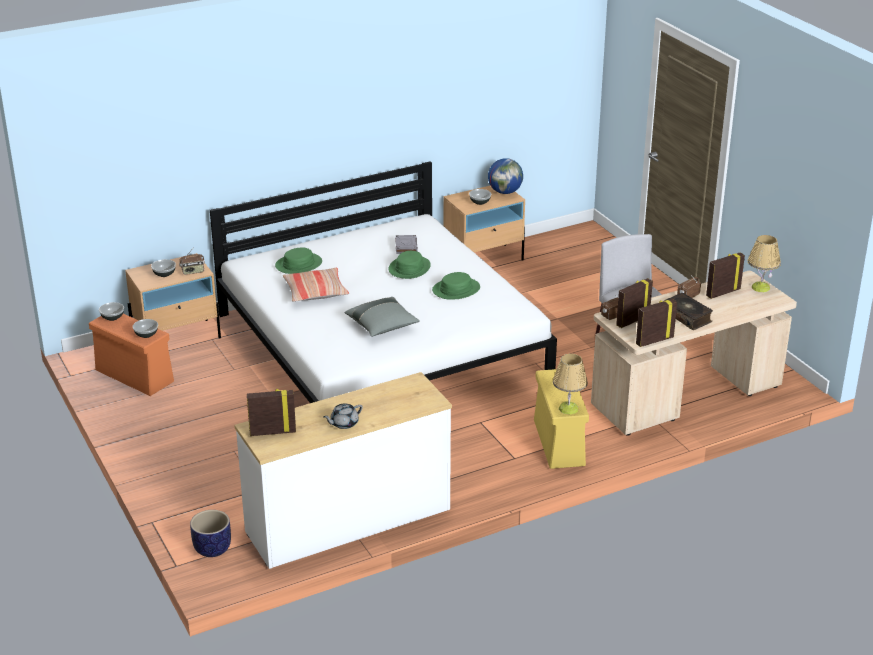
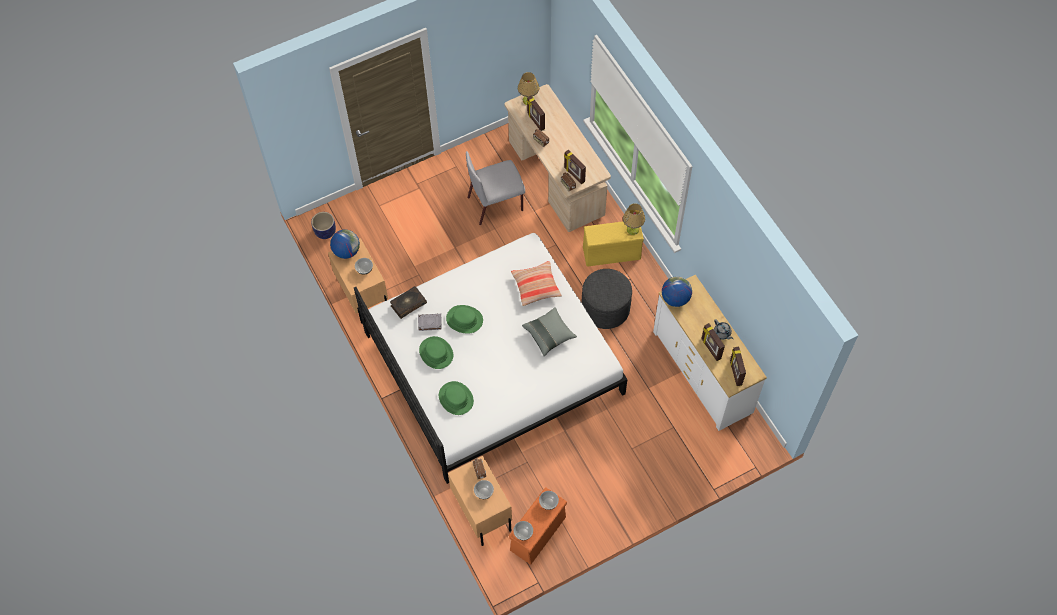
camera: 90 degrees left, 30 degrees up
planter [190,510,231,557] -> planter moved to [311,212,336,239]
pillow [283,268,349,302] -> pillow moved to [511,261,562,306]
green hat [432,272,480,300] -> green hat moved to [419,336,453,369]
picture frame [636,299,677,347] -> picture frame moved to [701,323,725,361]
book [664,293,713,330] -> book moved to [390,286,427,319]
none -> grey ottoman [581,269,632,329]
none -> globe [662,276,692,307]

